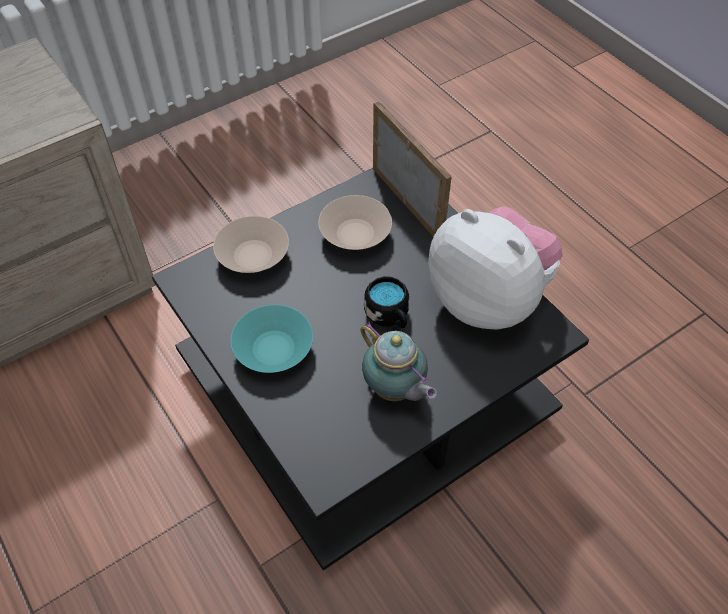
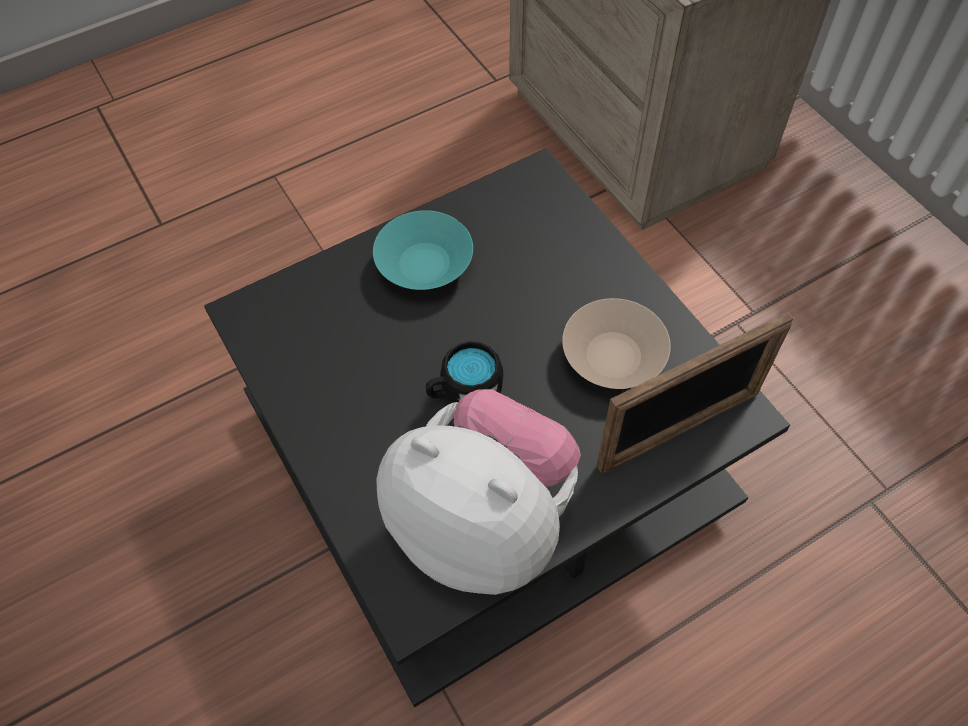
camera: 95 degrees right, 5 degrees up
beige bowl [213,216,289,273] -> none
teapot [361,322,437,401] -> none
plush toy [428,206,563,329] -> plush toy turned 105 degrees counterclockwise [376,389,581,595]

